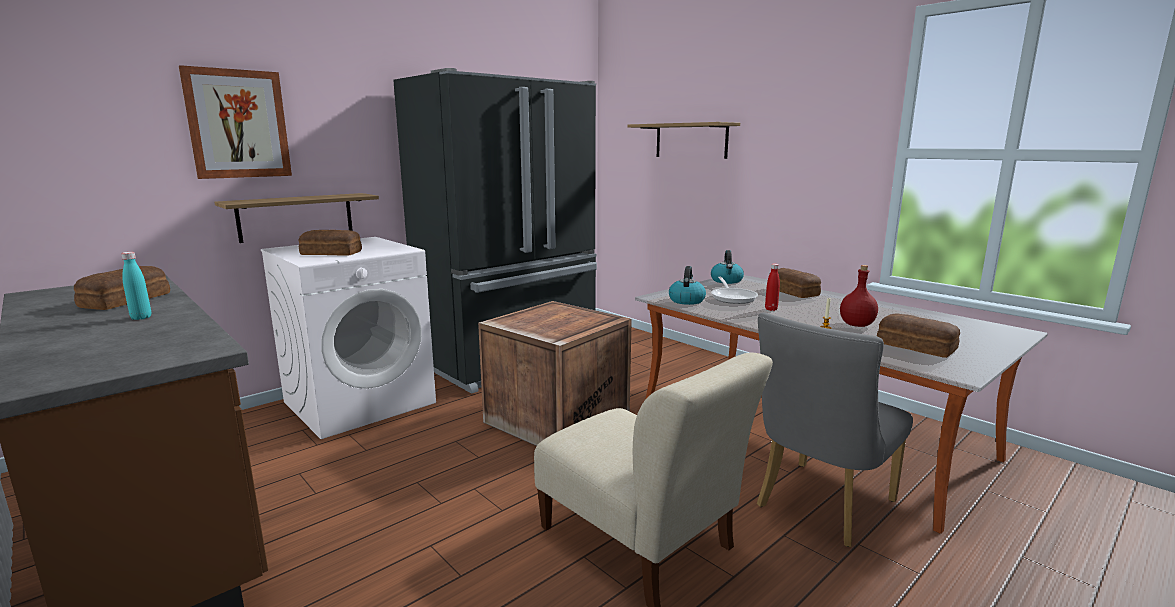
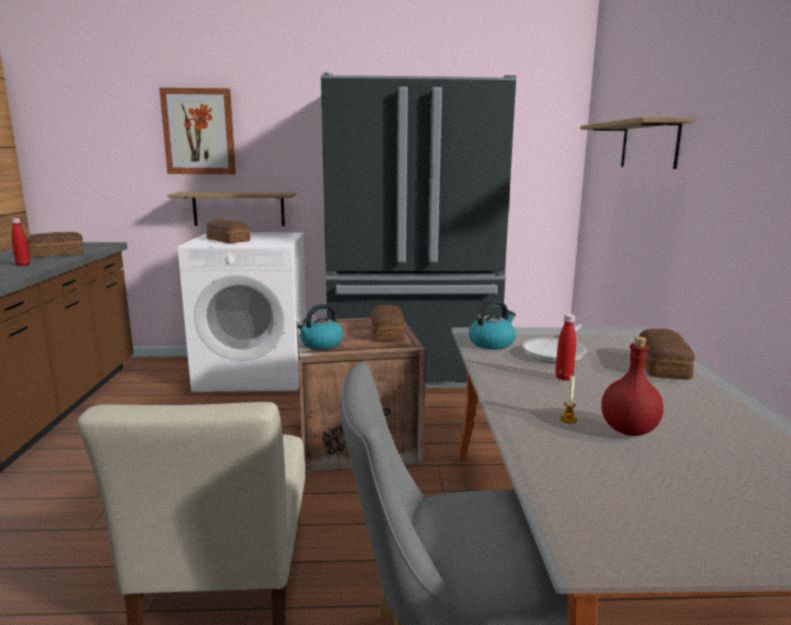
camera: 40 degrees right, 0 degrees up
turquoise bottle [121,252,151,320] -> red bottle [11,218,30,266]
kettle [711,250,744,284] -> kettle moved to [297,304,343,349]
bread [877,314,960,358] -> bread moved to [371,305,405,341]

